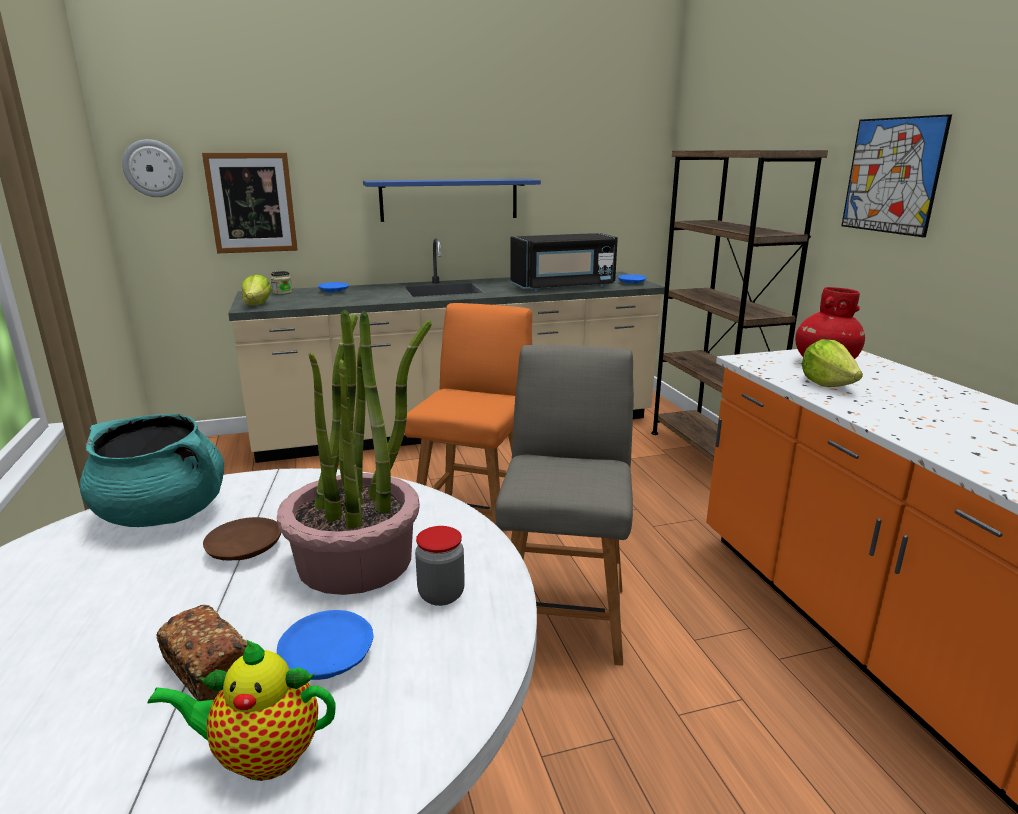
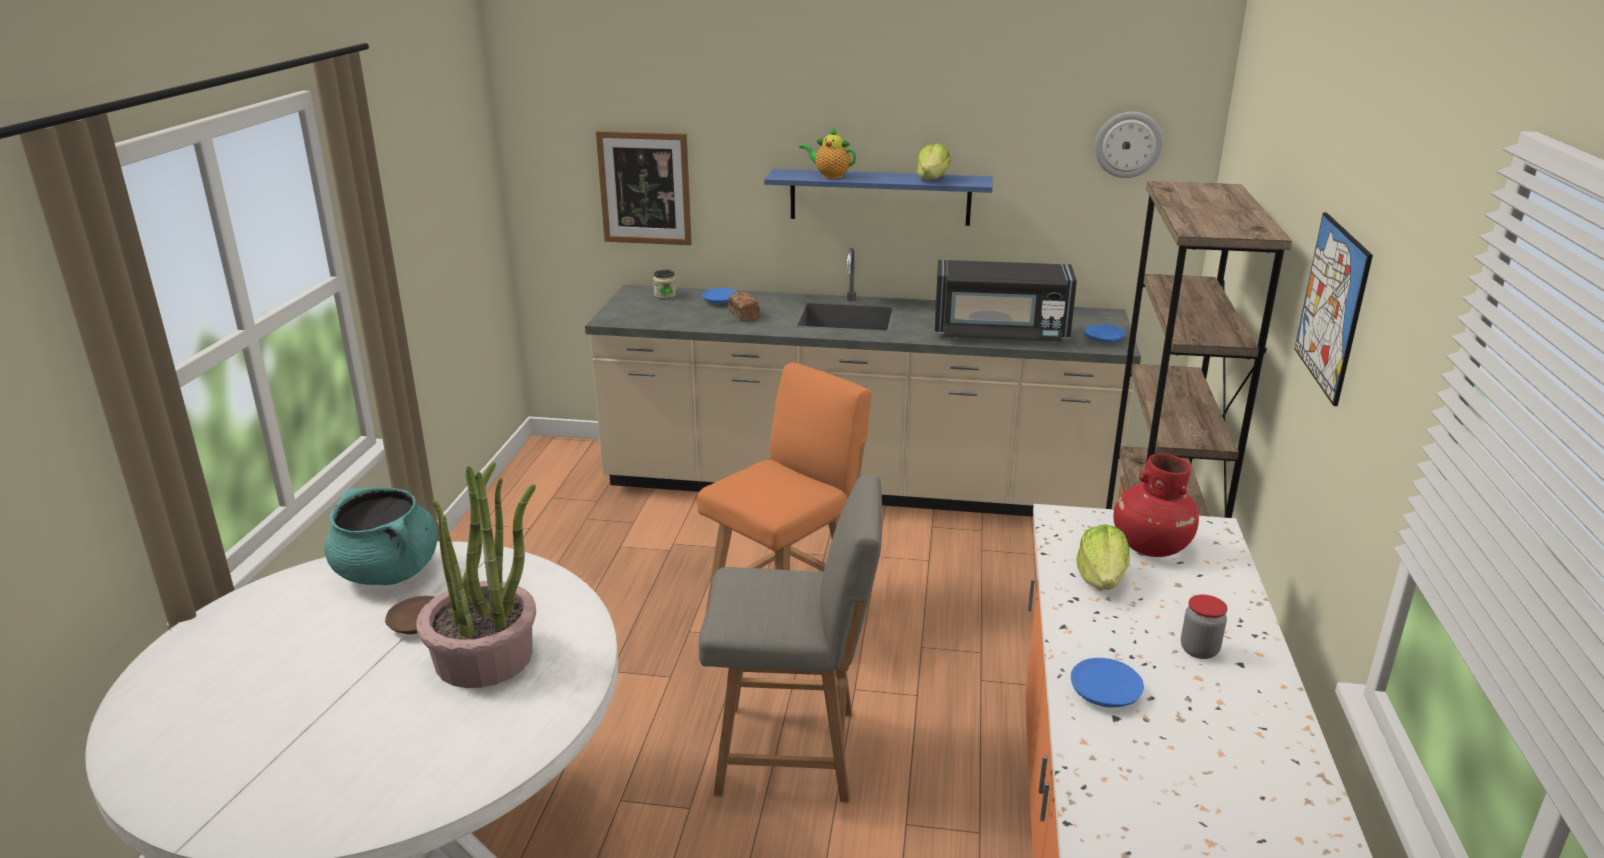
camera: 25 degrees right, 5 degrees up
wall clock [122,139,183,197] -> wall clock moved to [1095,112,1163,178]
teapot [148,639,336,781] -> teapot moved to [799,127,856,179]
bread [156,605,248,701] -> bread moved to [728,292,760,321]
lettuce [242,274,272,305] -> lettuce moved to [917,143,951,180]
blue plate [277,610,373,680] -> blue plate moved to [1071,658,1144,708]
jar [415,526,465,606] -> jar moved to [1181,595,1228,659]
grey chair [495,345,634,666] -> grey chair turned 60 degrees clockwise [699,474,882,802]

